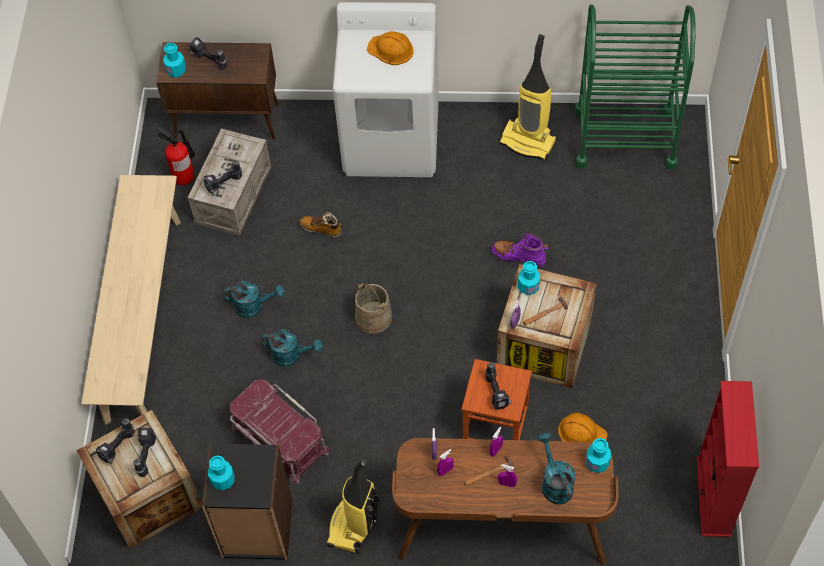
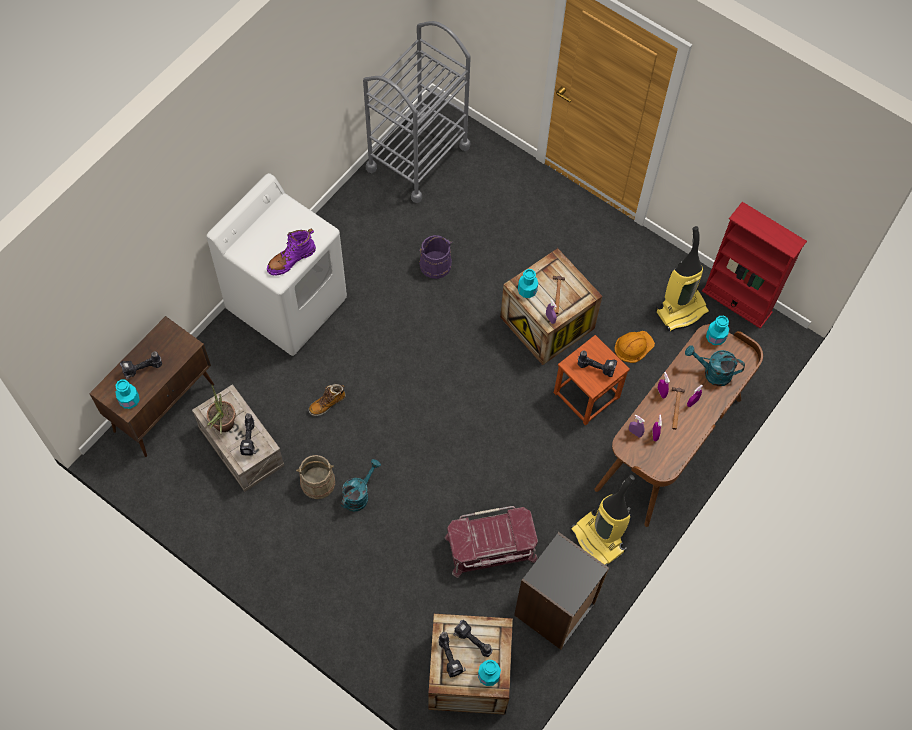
camera: 60 degrees left, 5 degrees up
beige bench [81,175,181,424] -> none
fire extinguisher [156,126,195,185] -> none
turquoise bottle [208,455,234,490] -> turquoise bottle moved to [478,660,501,686]
turquoise watering can [261,329,323,367] -> none
beige bucket [355,283,392,334] -> beige bucket moved to [296,455,335,499]
orange hard hat [367,31,414,65] -> none
purple boot [491,232,549,267] -> purple boot moved to [267,229,316,275]
vacuum cleaner [499,34,557,160] -> vacuum cleaner moved to [655,226,710,331]
green cart [574,4,696,170] -> grey cart [363,21,471,203]
none -> potted plant [207,384,236,434]
none -> purple bucket [419,235,452,279]

